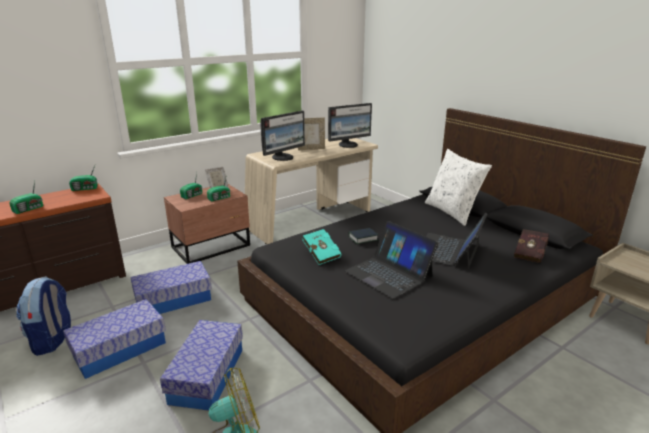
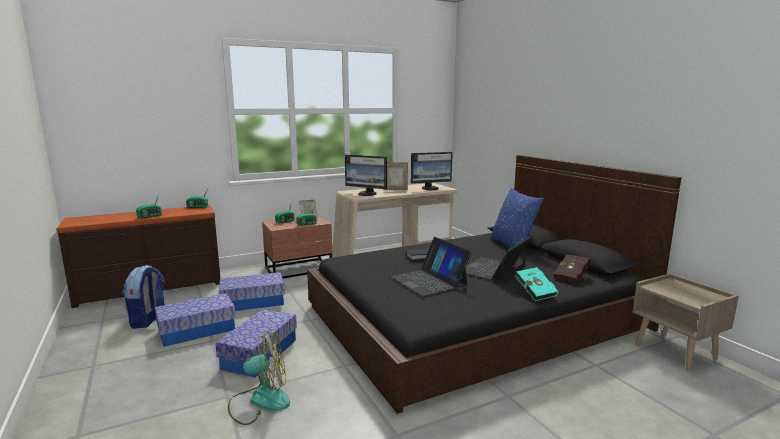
camera: 10 degrees right, 10 degrees down
monitor [260,111,305,161] -> monitor turned 60 degrees clockwise [345,155,387,196]
turquoise book [302,229,342,265] -> turquoise book moved to [515,267,559,301]
white pillow [425,149,492,226] -> blue pillow [490,188,544,248]

